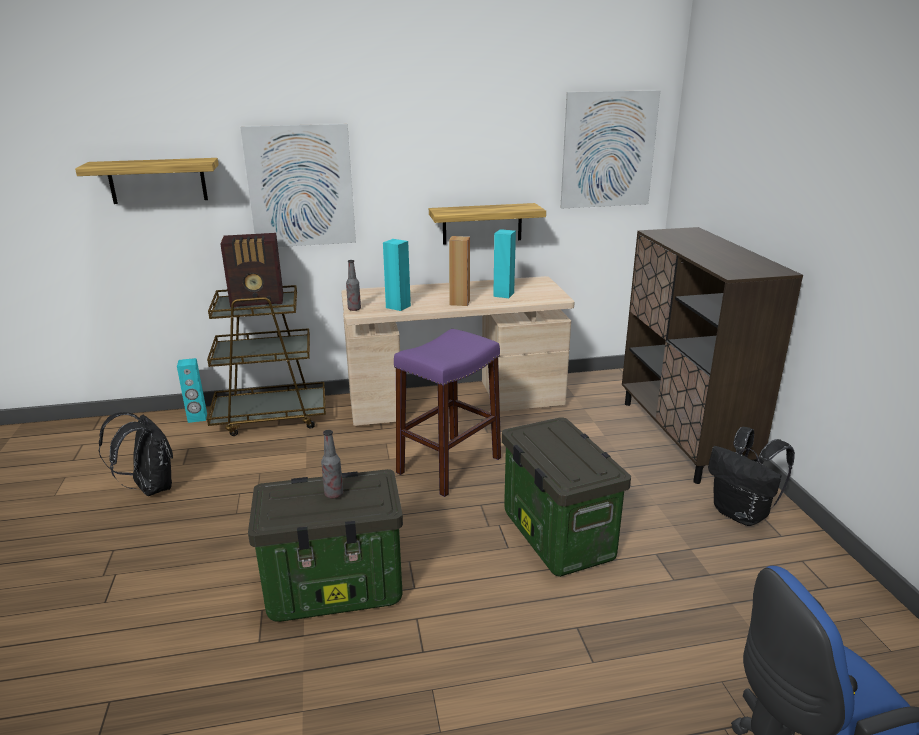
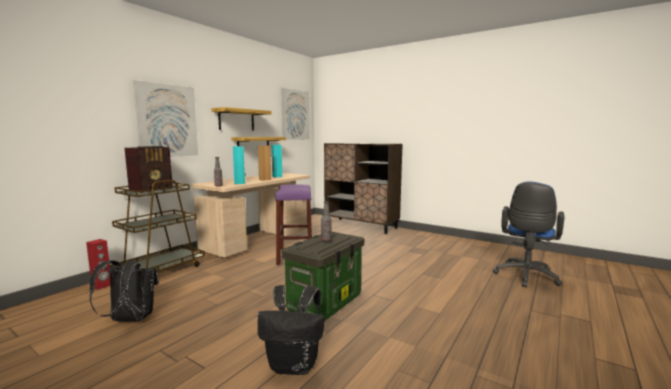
camera: 45 degrees left, 15 degrees down
shelf [75,158,219,204] -> shelf moved to [211,107,271,131]
turquoise speaker [177,358,207,423] -> red speaker [86,239,111,290]
storage box [502,417,631,577] -> none
black backpack [708,427,795,526] -> black backpack moved to [258,285,324,375]

